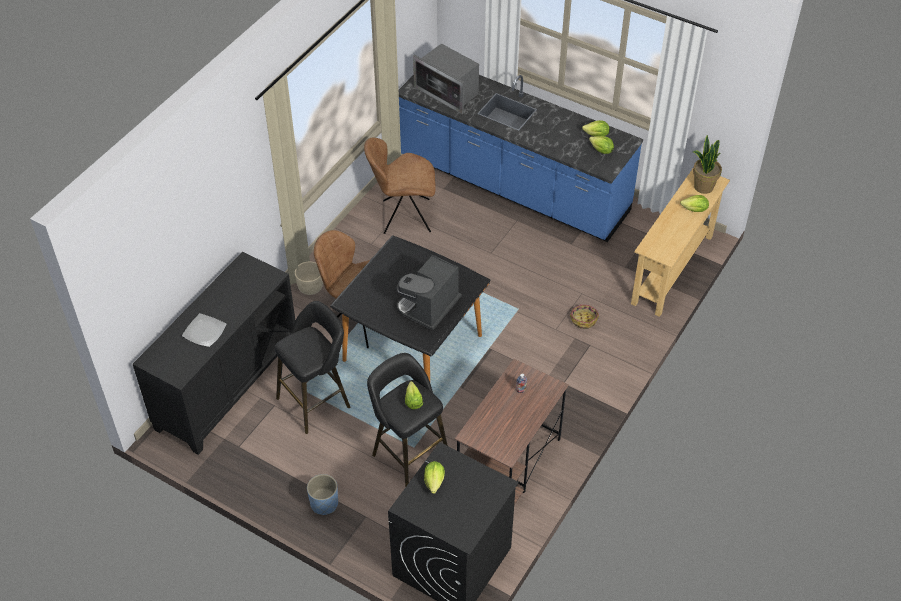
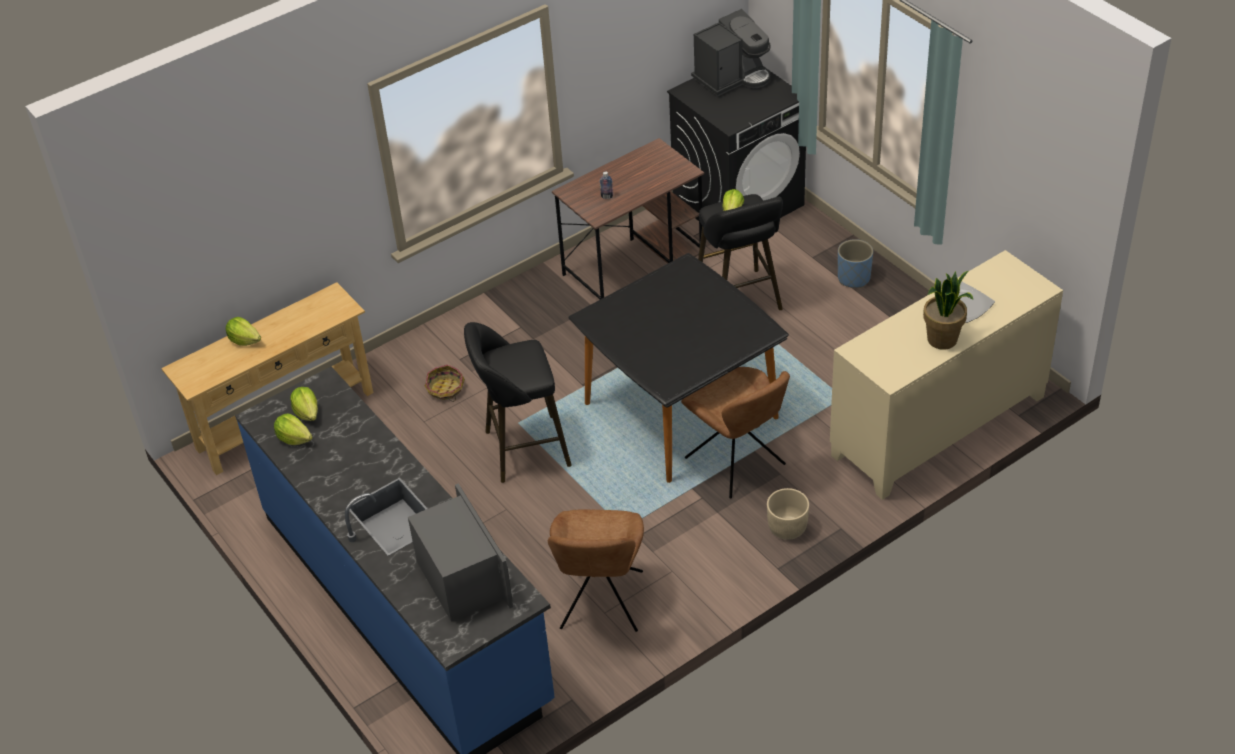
camera: 155 degrees left, 5 degrees down
black cabinet [133,252,295,455] -> beige cabinet [830,250,1063,500]
black stool [275,301,350,434] -> black stool moved to [464,322,572,483]
brown chair [364,138,436,234] -> brown chair turned 75 degrees clockwise [548,509,644,632]
coffee machine [396,255,462,330] -> coffee machine moved to [691,9,771,96]
lettuce [424,461,445,494] -> none
potted plant [693,135,722,194] -> potted plant moved to [923,271,973,350]

